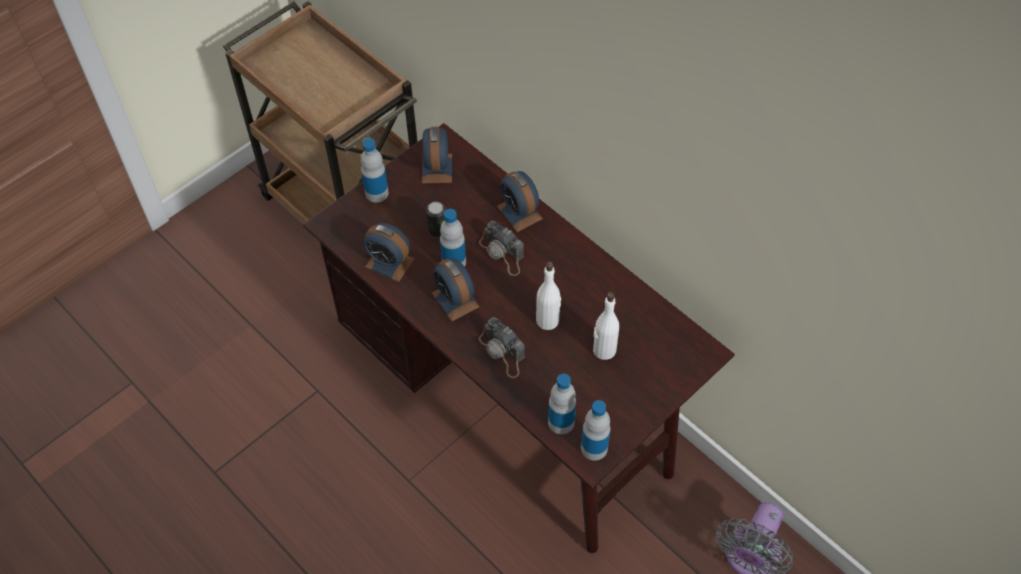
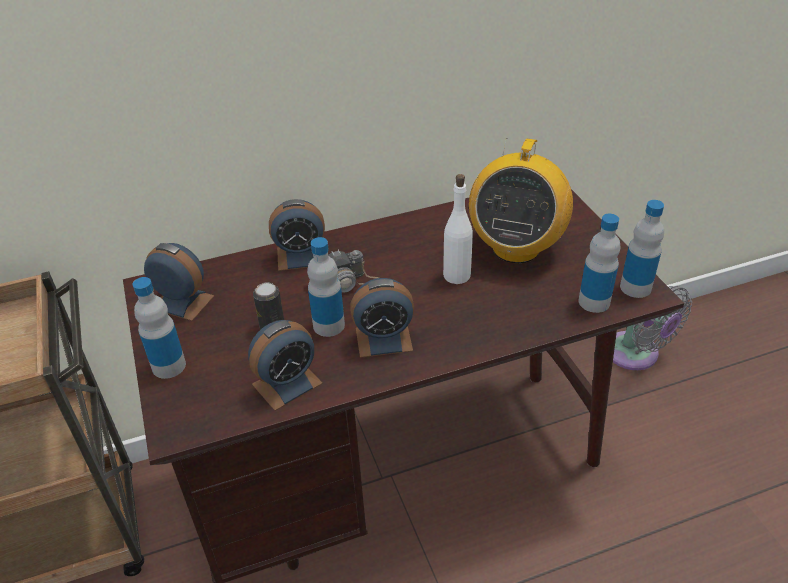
camera: 65 degrees left, 15 degrees down
camera [479,317,525,378] -> none
white bottle [593,292,619,360] -> radio [469,138,573,263]

